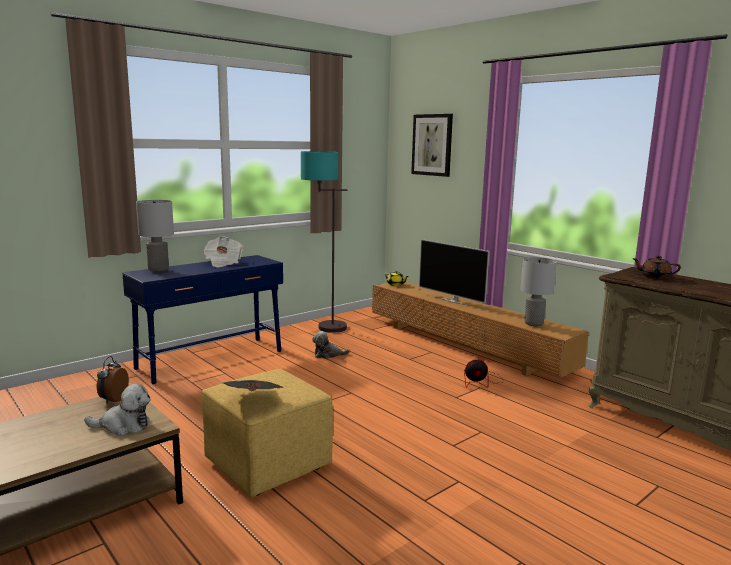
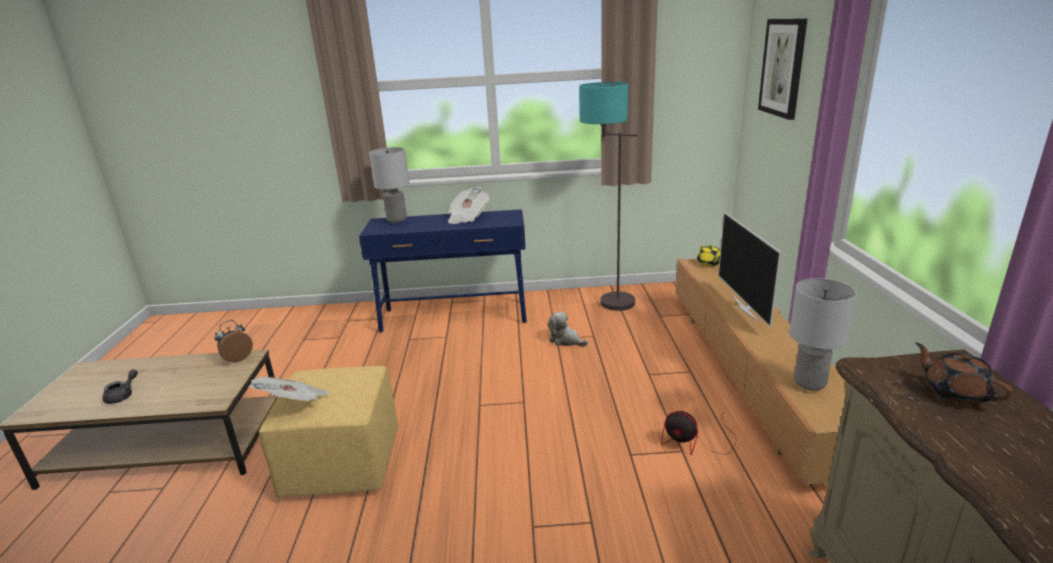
camera: 40 degrees right, 10 degrees up
plush toy [84,384,150,436] -> none
none -> grey teapot [102,369,138,404]

